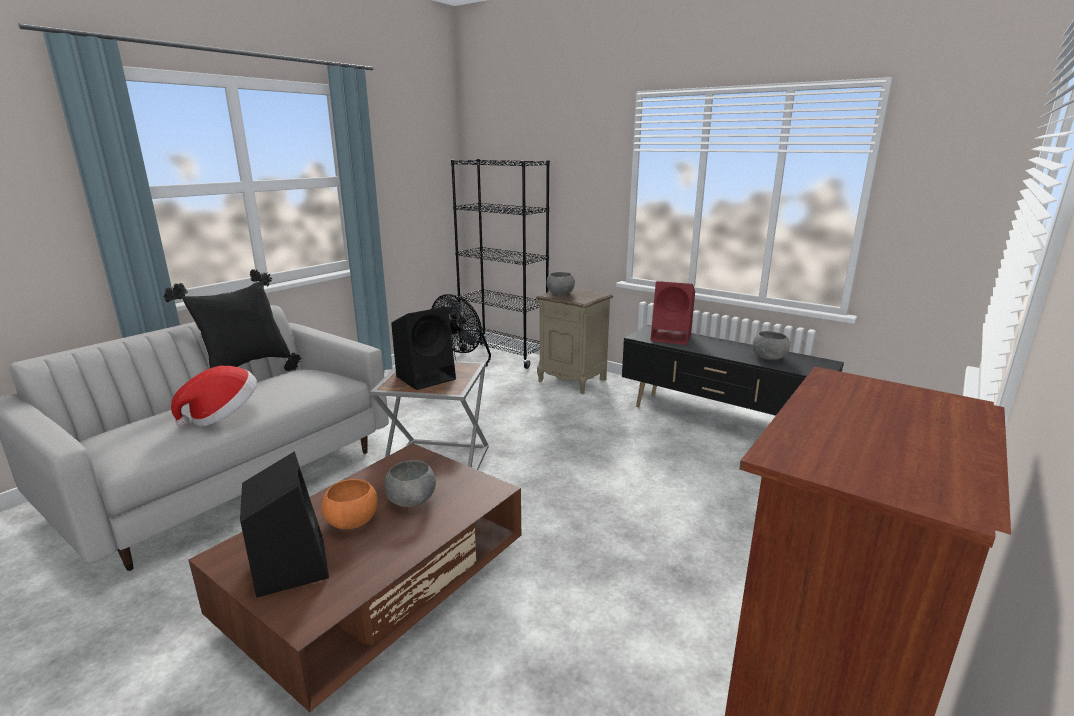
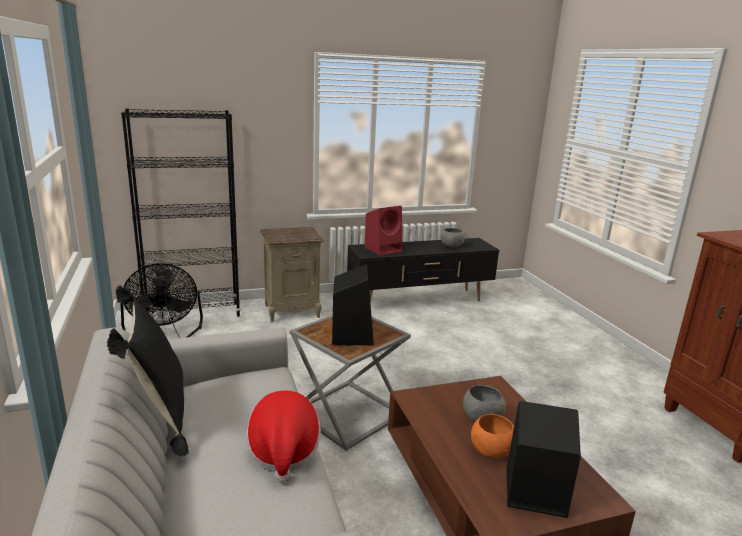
camera: 55 degrees left, 0 degrees up
grey bowl [547,272,575,295] -> none

